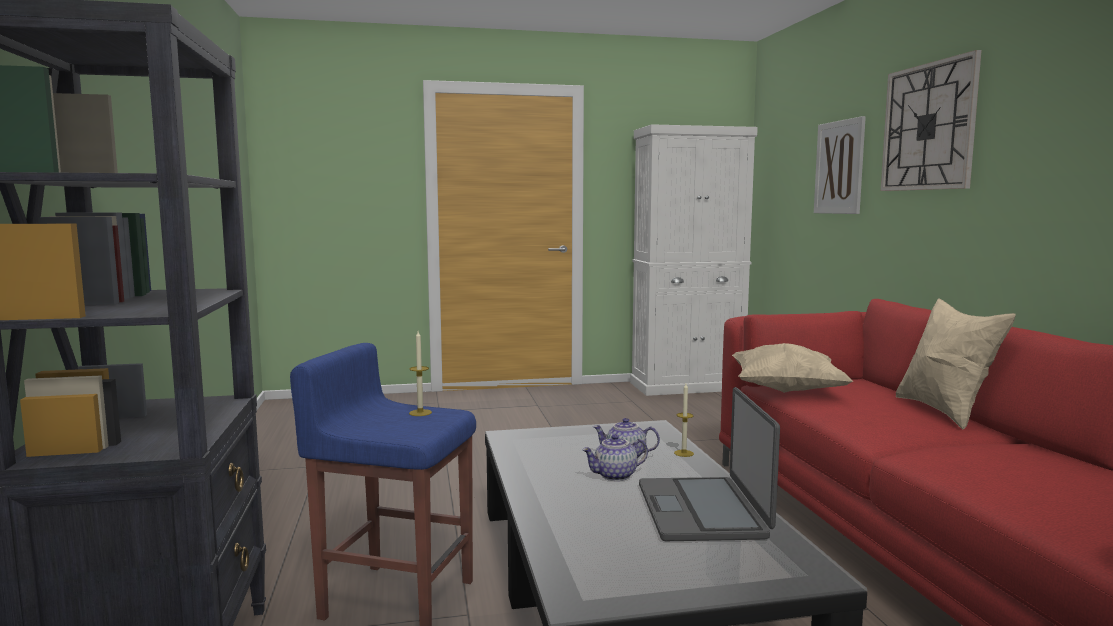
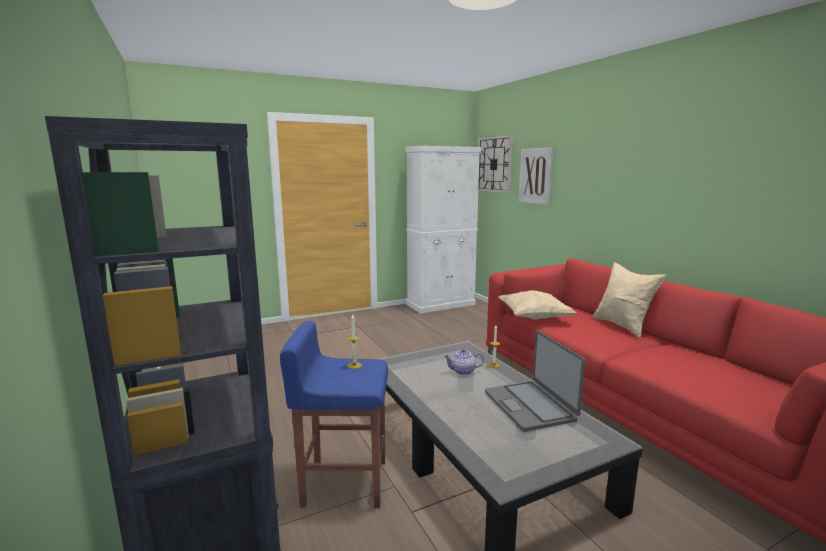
camera: 15 degrees left, 5 degrees up
teapot [582,434,648,481] -> none
wall clock [881,50,982,191] -> wall clock moved to [478,135,513,193]

